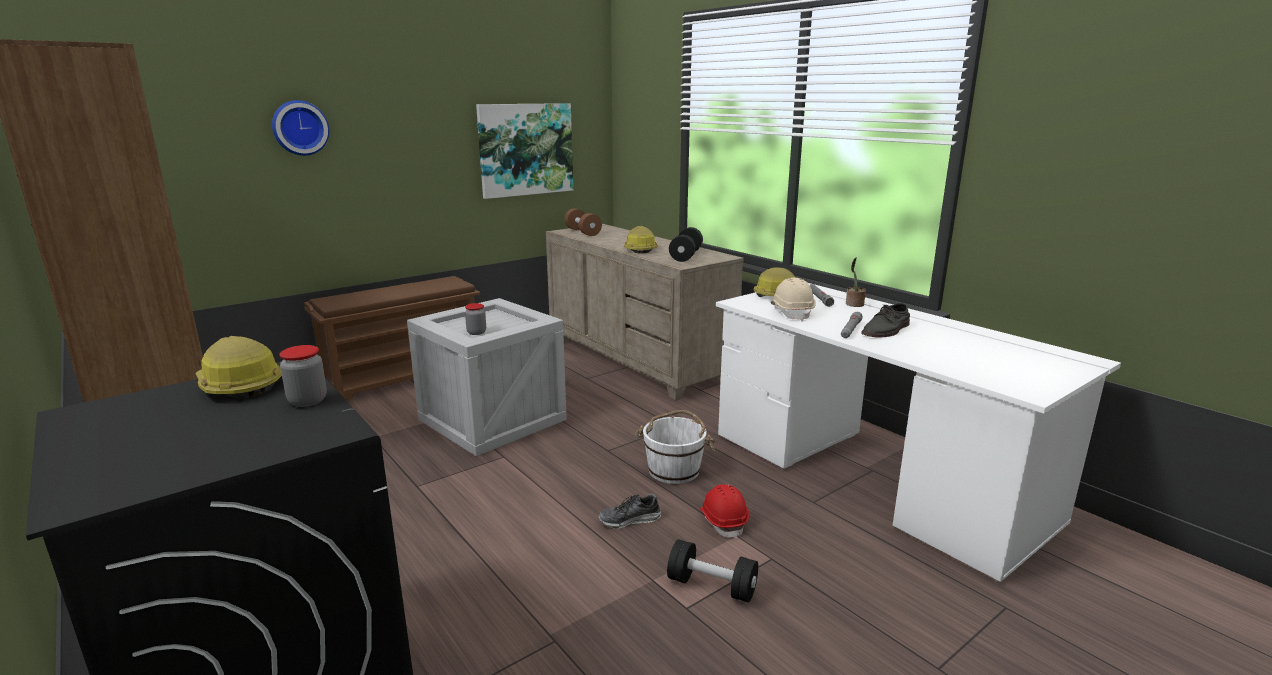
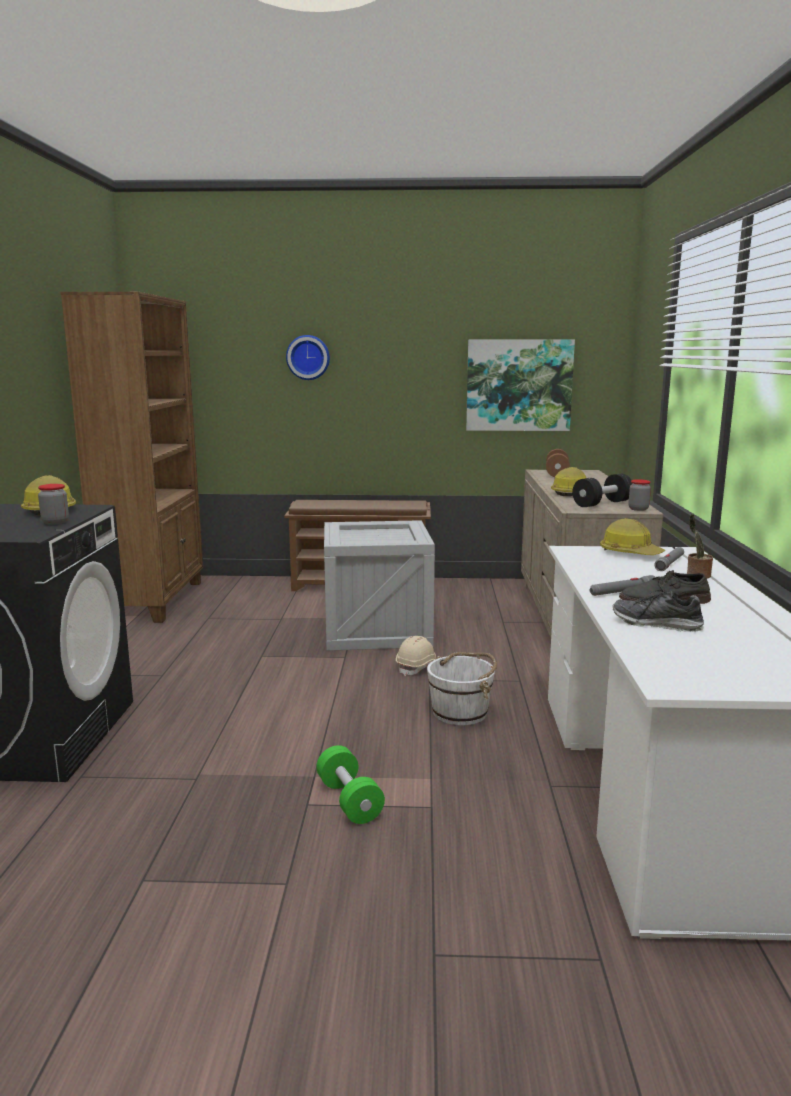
camera: 40 degrees right, 5 degrees down
jar [465,303,486,335] -> jar moved to [629,479,651,511]
shoe [598,493,661,529] -> shoe moved to [613,590,704,632]
black dumbbell [667,539,758,603] -> green dumbbell [316,745,385,824]
red hard hat [700,484,749,539] -> none
beige hard hat [771,278,816,321] -> beige hard hat moved to [396,636,436,677]

